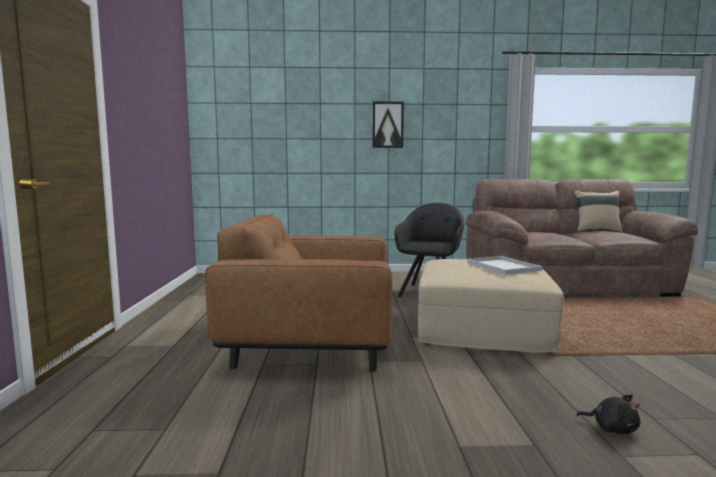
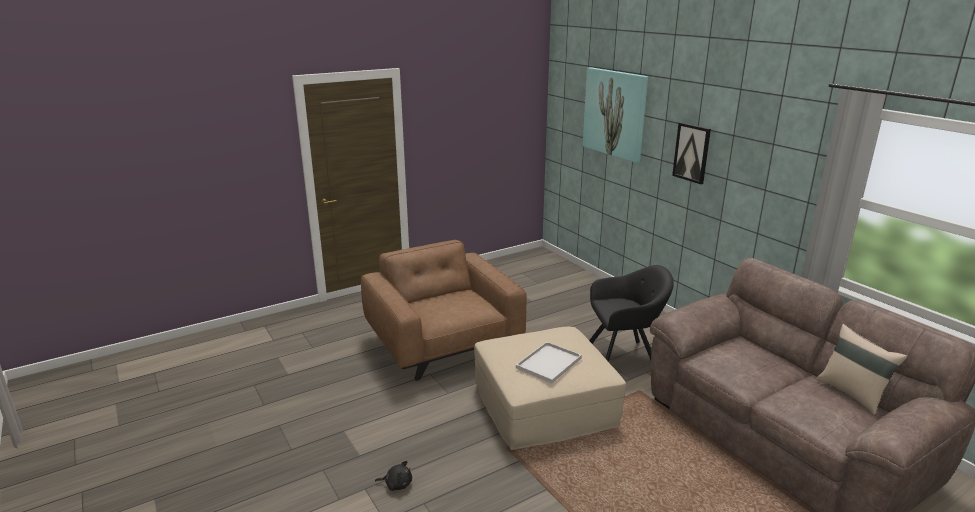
camera: 60 degrees right, 15 degrees up
black plush toy [576,395,640,434] -> black plush toy turned 90 degrees counterclockwise [375,461,412,491]
none -> picture [582,67,648,163]

